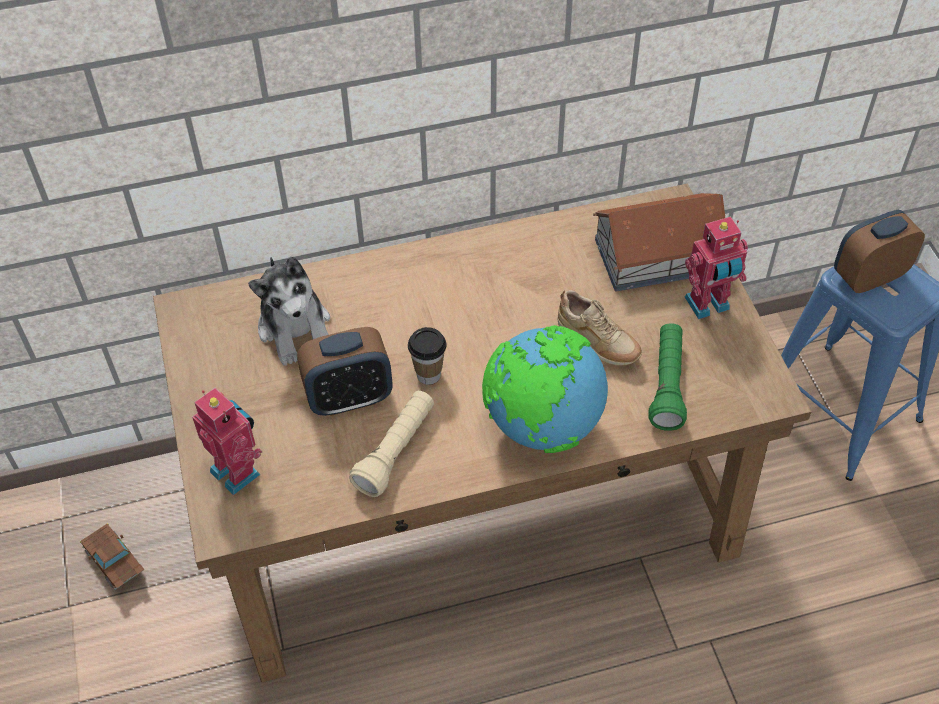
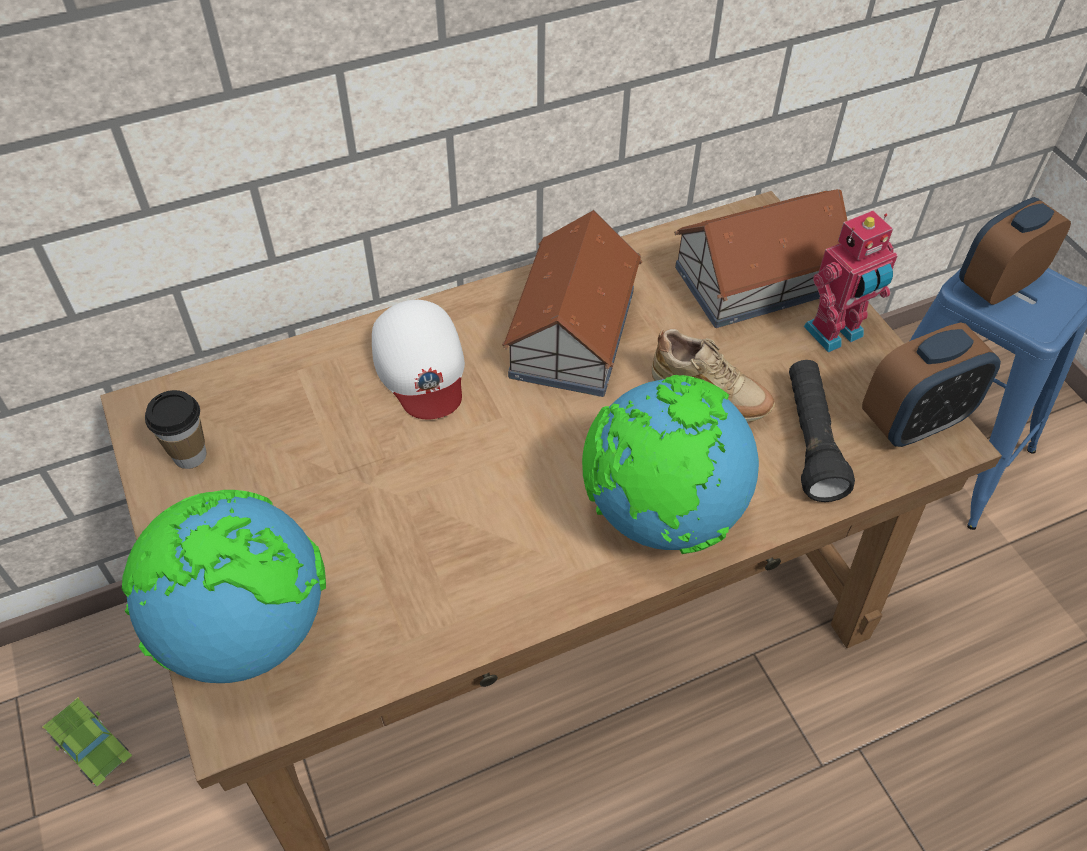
camera: 10 degrees left, 0 degrees up
brown toy car [79,523,144,590] -> green toy car [42,697,132,787]
toy robot [192,388,262,495] -> globe [122,490,326,683]
plush toy [248,256,330,366] -> none
alarm clock [297,327,393,416] -> alarm clock moved to [862,322,1001,447]
beige flashlight [349,391,434,497] -> none
cup [408,327,447,385] -> cup moved to [145,390,206,469]
green flashlight [648,323,687,431] -> black flashlight [789,360,855,502]
none -> white cap [372,300,465,419]
none -> toy house [502,210,642,397]

